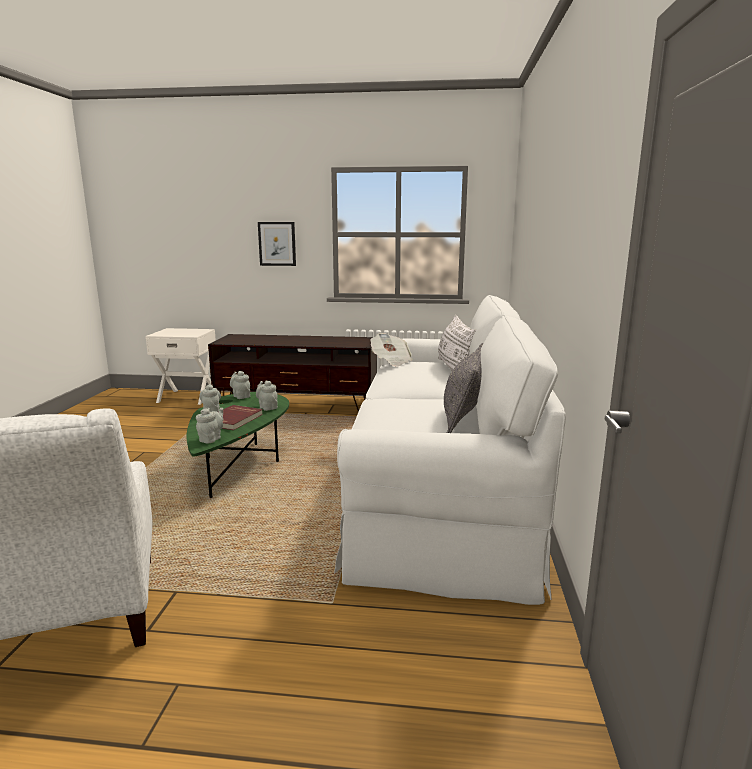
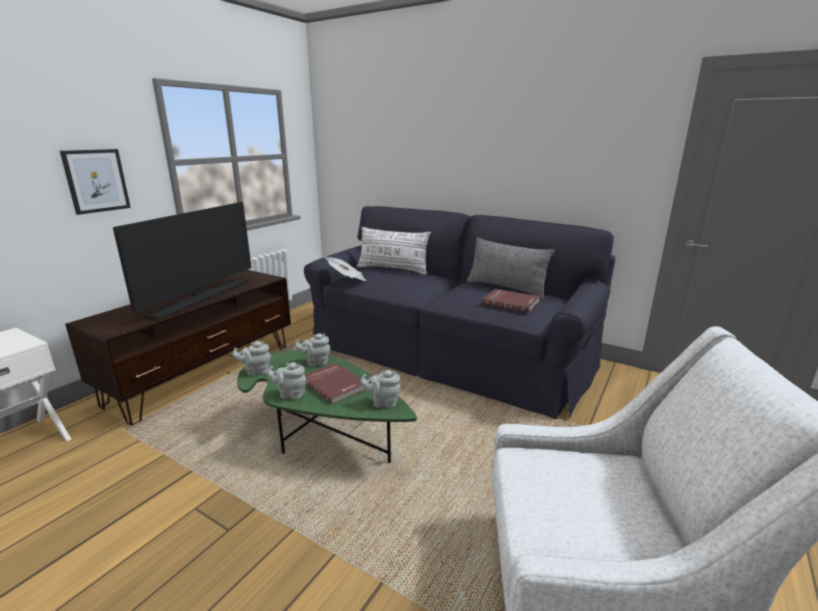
camera: 65 degrees left, 5 degrees up
grey teapot [196,408,223,444] -> grey teapot turned 45 degrees counterclockwise [360,370,401,408]
white sofa [334,295,566,605] -> black sofa [304,206,615,419]
none -> television [113,202,252,319]
none -> red book [482,289,540,313]

